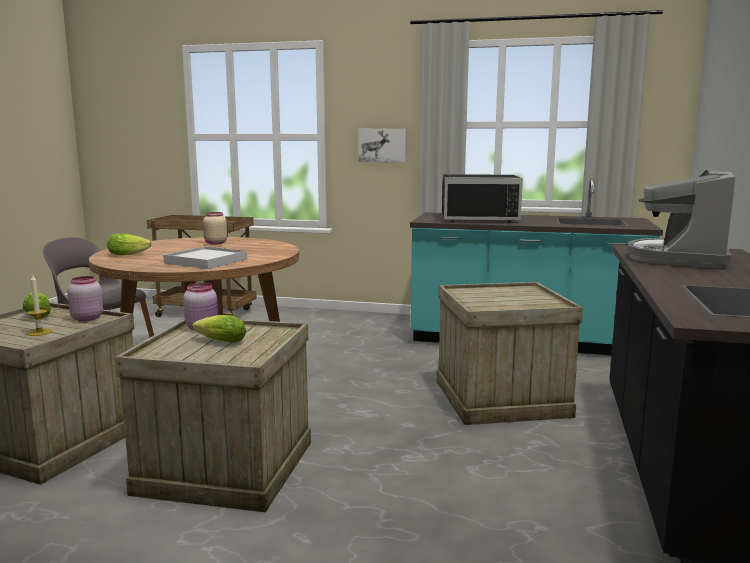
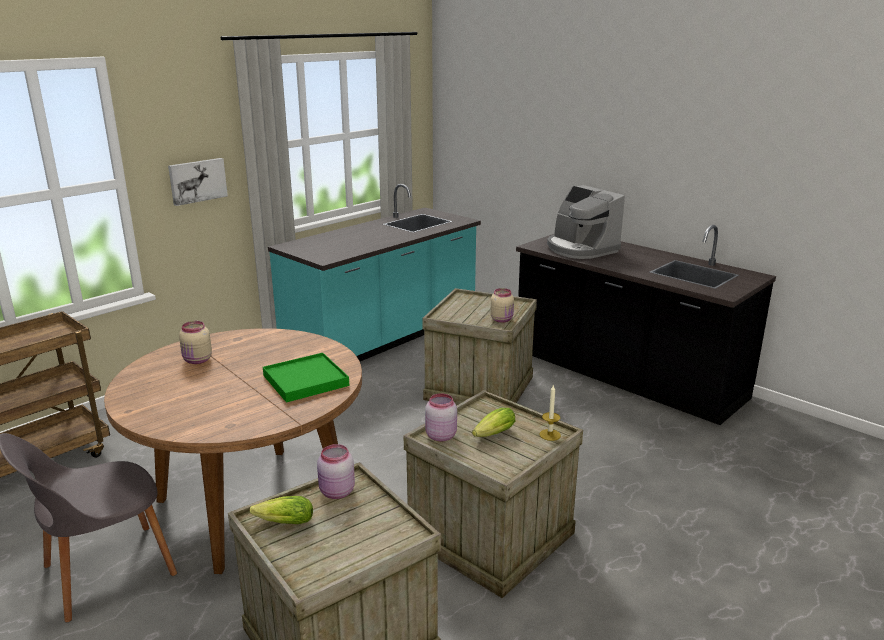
camera: 60 degrees left, 10 degrees up
candle [27,275,52,336] -> candle moved to [540,384,561,441]
lettuce [107,233,152,255] -> none
white tray [163,246,247,269] -> green tray [263,353,349,403]
black microwave [442,174,523,222] -> none
none -> beige jar [490,288,514,323]

